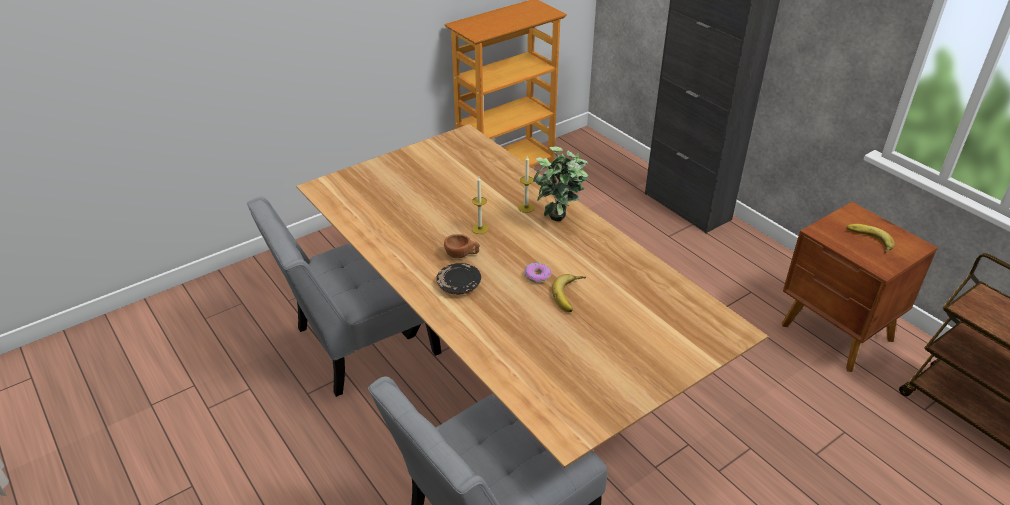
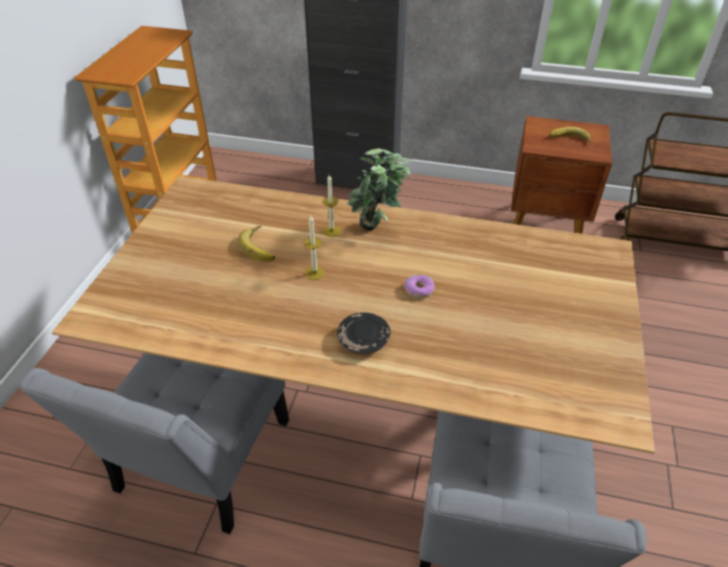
camera: 40 degrees left, 5 degrees up
brown cup [444,234,480,258] -> none
banana [552,274,586,312] -> banana moved to [238,226,275,262]

